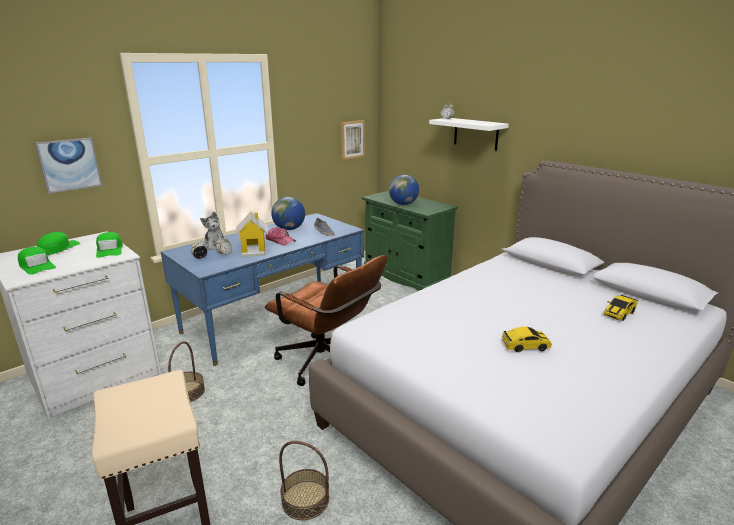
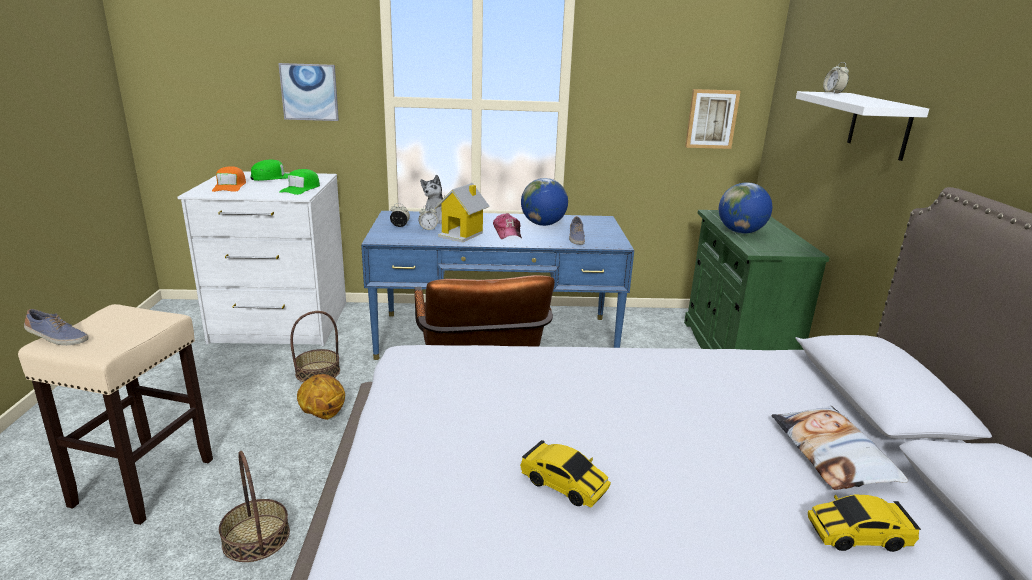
camera: 40 degrees right, 0 degrees up
green cap [18,247,56,275] -> orange cap [212,166,246,192]
none -> shoe [24,309,89,345]
none -> basketball [297,374,345,420]
none -> pillow [771,406,908,490]

